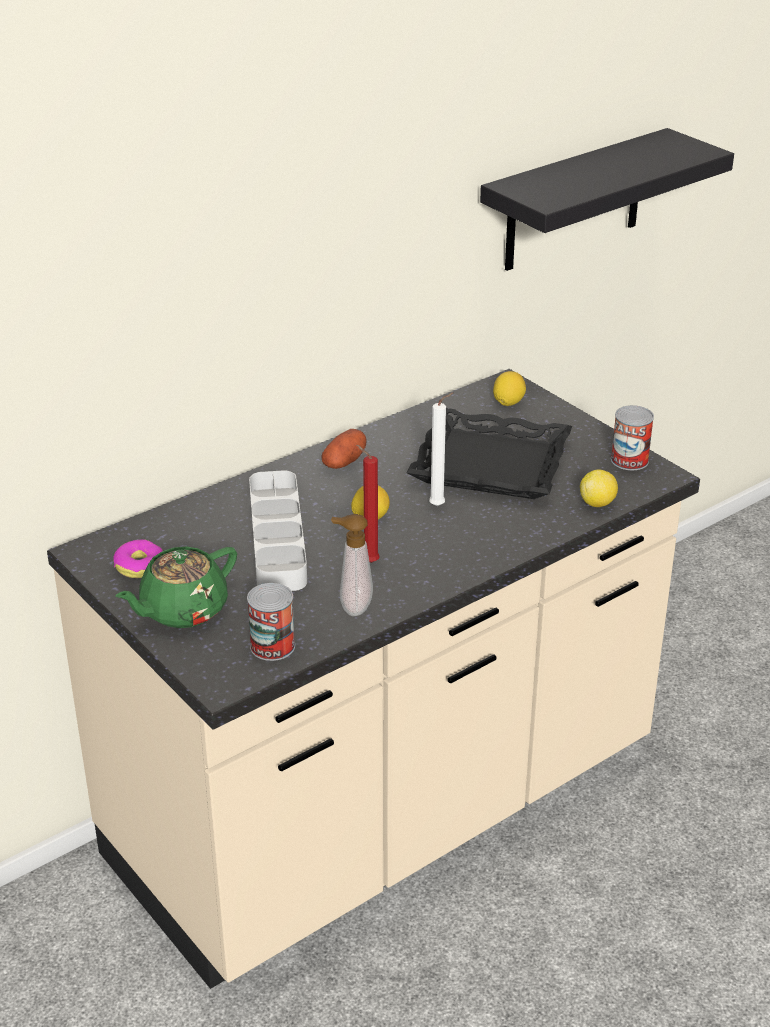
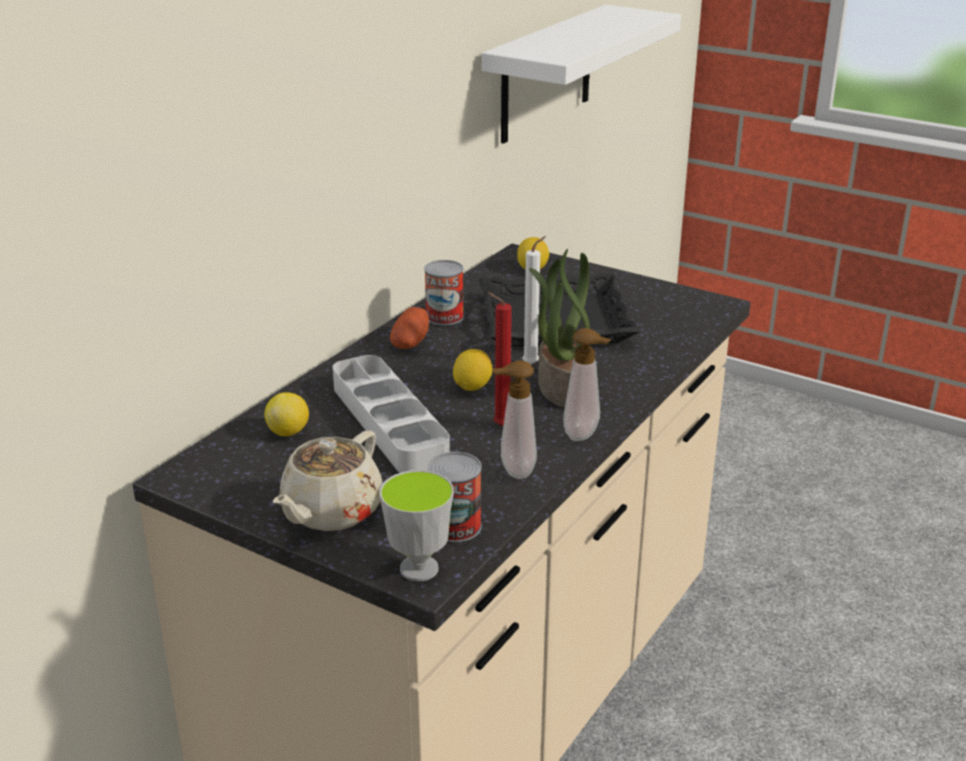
camera: 20 degrees left, 5 degrees down
donut [113,539,163,578] -> none
green teapot [115,547,237,628] -> beige teapot [273,431,383,531]
black shelf [480,128,734,271] -> white shelf [482,5,681,144]
lemon [580,470,618,507] -> lemon moved to [264,392,309,436]
can [611,405,654,470] -> can moved to [424,260,464,325]
none -> cup [379,470,454,581]
none -> potted plant [529,249,590,408]
none -> soap dispenser [564,328,611,441]

